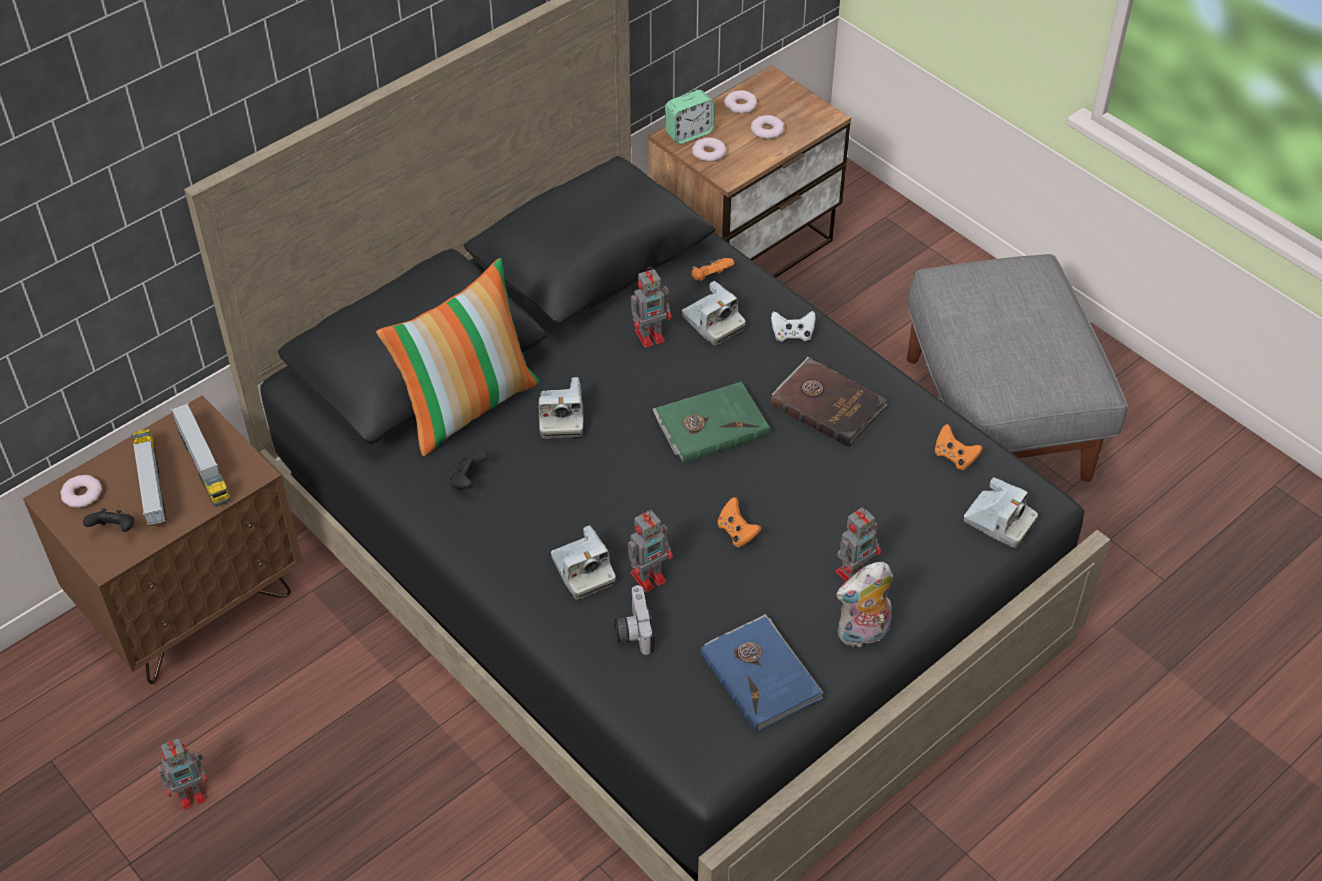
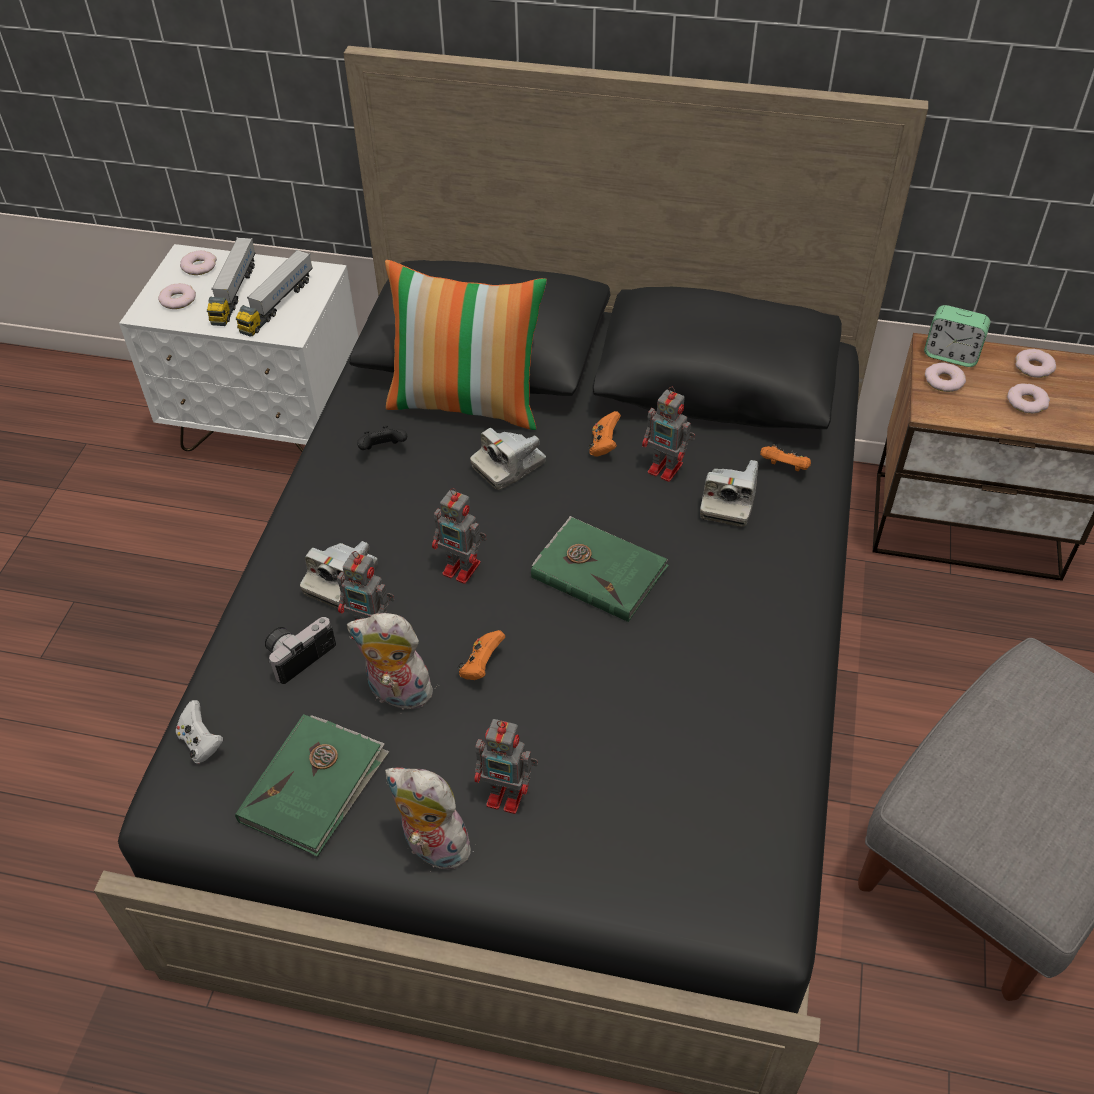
camera: 55 degrees right, 0 degrees up
brown nightstand [23,396,303,684] -> white nightstand [119,244,359,452]
black game controller [83,508,134,532] -> donut [158,283,196,309]
toy truck [132,429,167,526] -> toy truck turned 150 degrees clockwise [207,237,255,326]
toy robot [157,738,207,810] -> toy robot moved to [432,488,486,584]
blue book [700,614,823,732] -> green book [235,714,389,857]
white game controller [771,311,816,341] -> white game controller moved to [176,700,223,763]
brown book [771,357,888,447] -> none
orange game controller [934,424,983,470] -> orange game controller moved to [589,411,621,457]
camera [964,477,1038,548] -> none
none -> plush toy [347,613,433,709]

